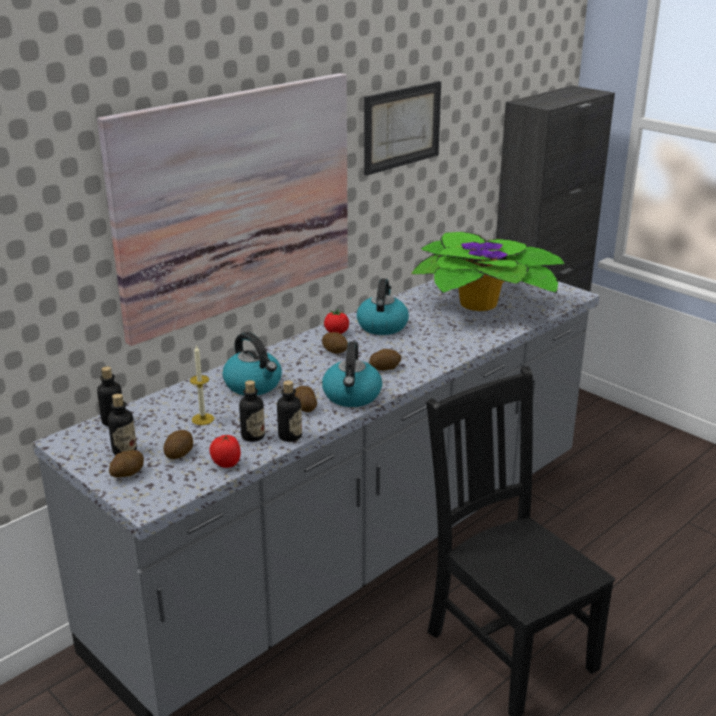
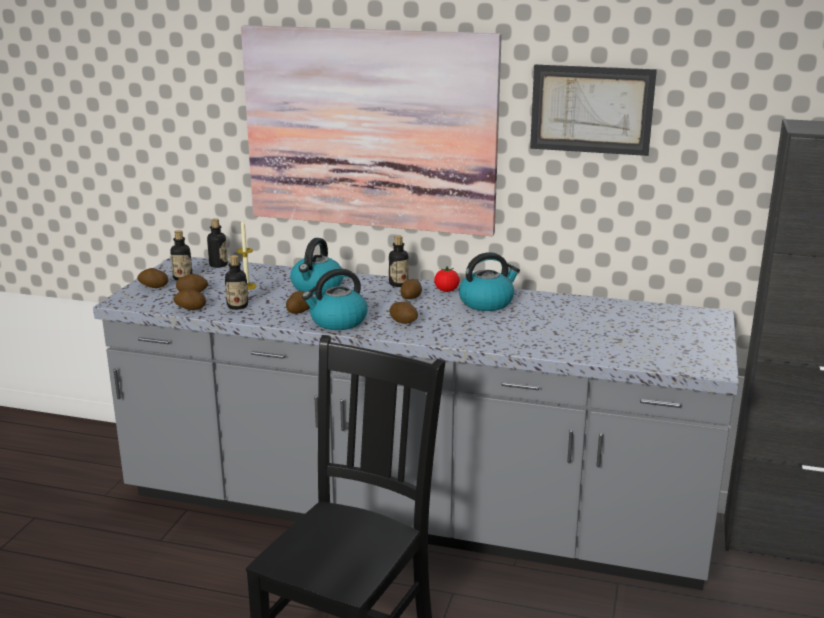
camera: 60 degrees right, 5 degrees down
tomato [210,434,241,468] -> potato [173,289,206,310]
bottle [277,380,302,442] -> bottle moved to [389,235,408,287]
potted plant [411,232,566,311] -> none

